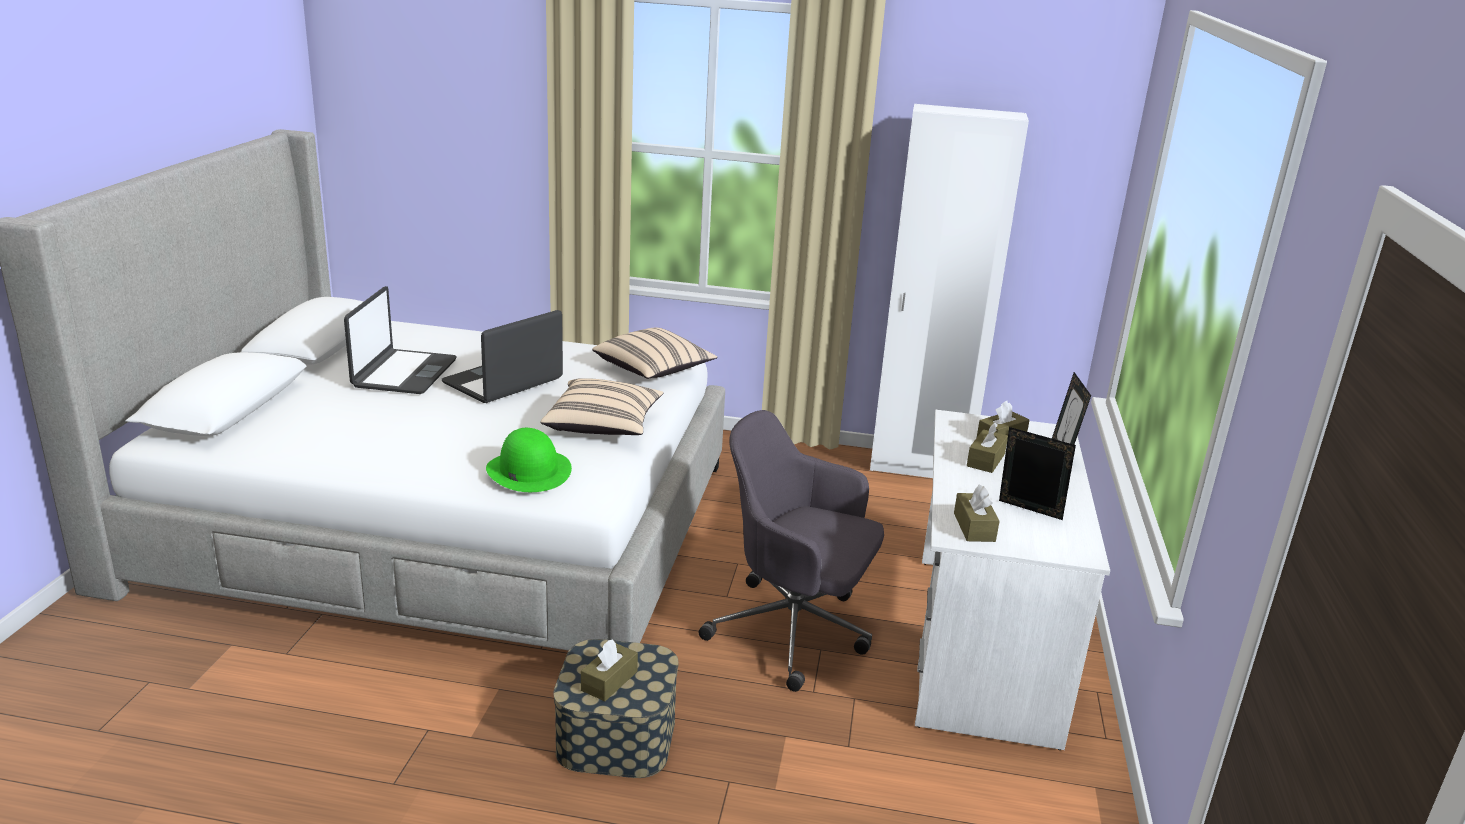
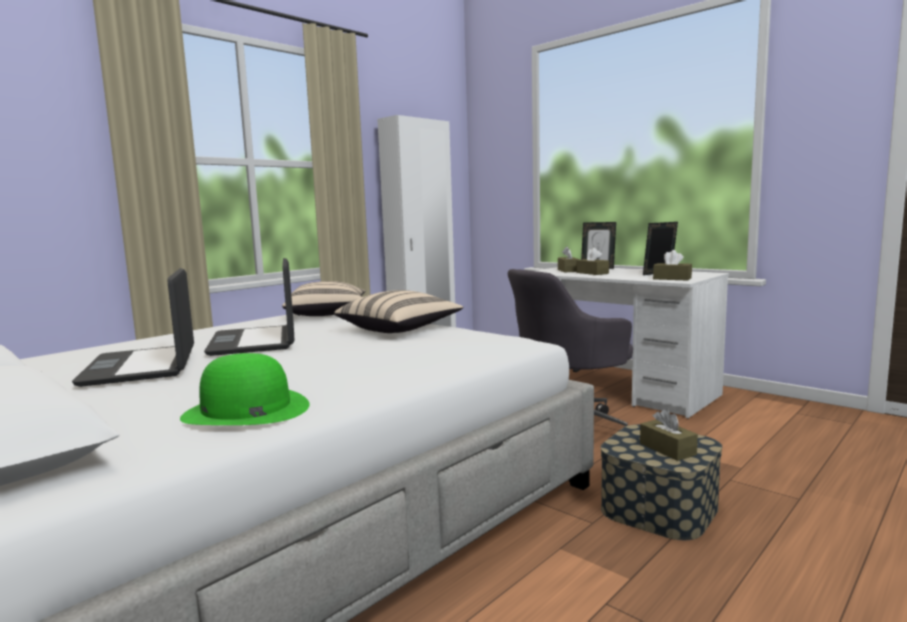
camera: 55 degrees left, 15 degrees down
laptop [344,286,457,394] -> laptop turned 150 degrees counterclockwise [72,268,194,387]
green hat [486,428,572,492] -> green hat moved to [180,353,310,425]

